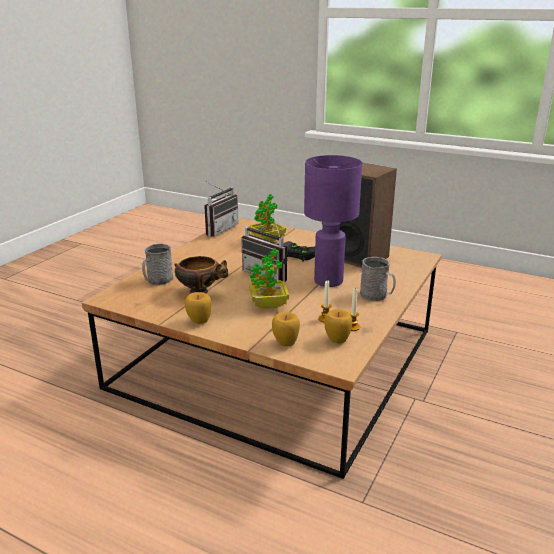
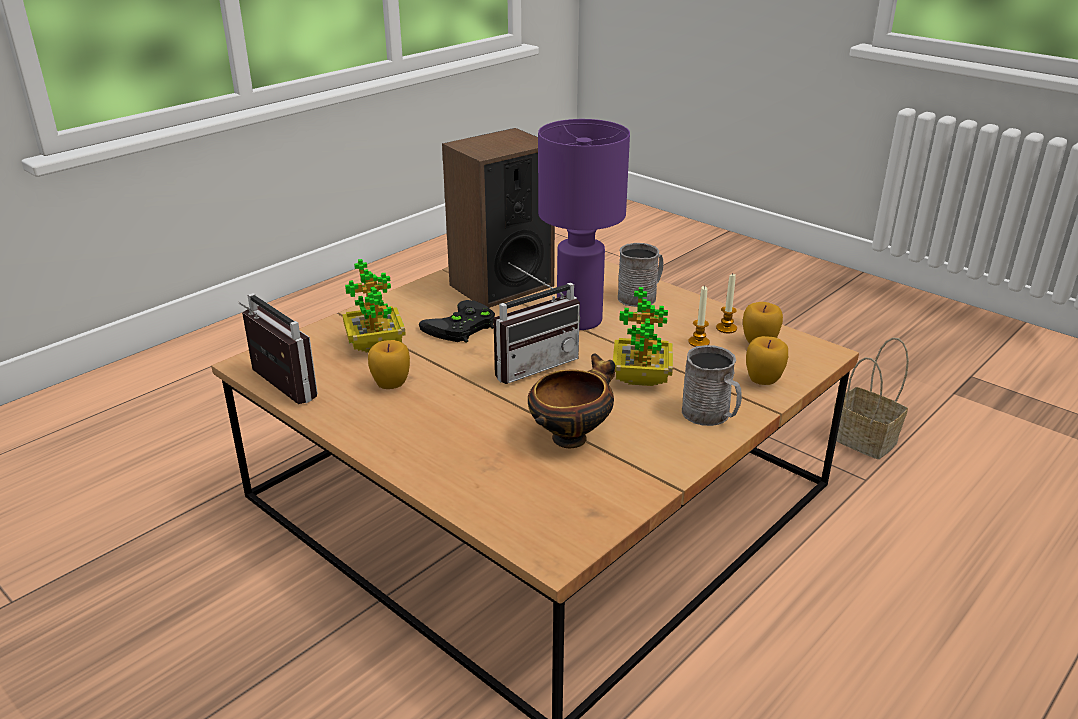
camera: 75 degrees left, 5 degrees up
grey mug [142,244,173,285] -> grey mug moved to [682,345,742,426]
apple [185,292,212,324] -> apple moved to [368,340,410,389]
none -> basket [834,337,909,459]

